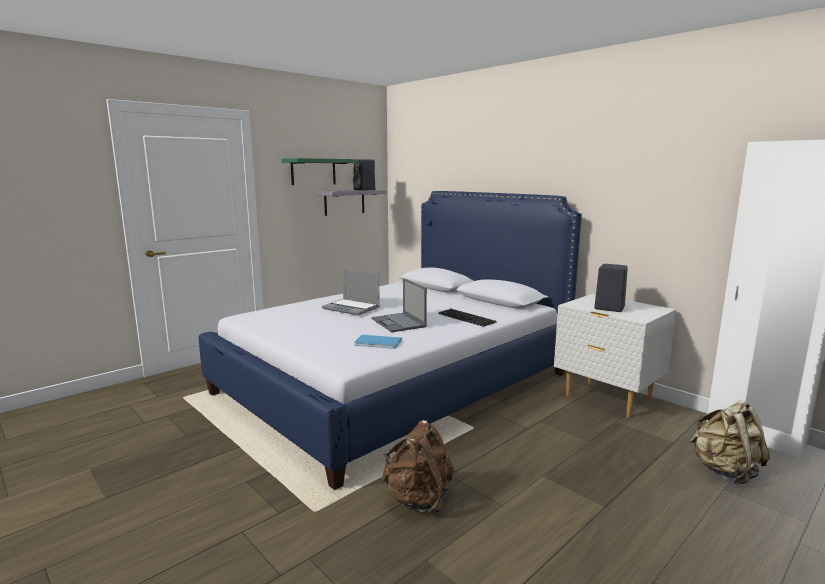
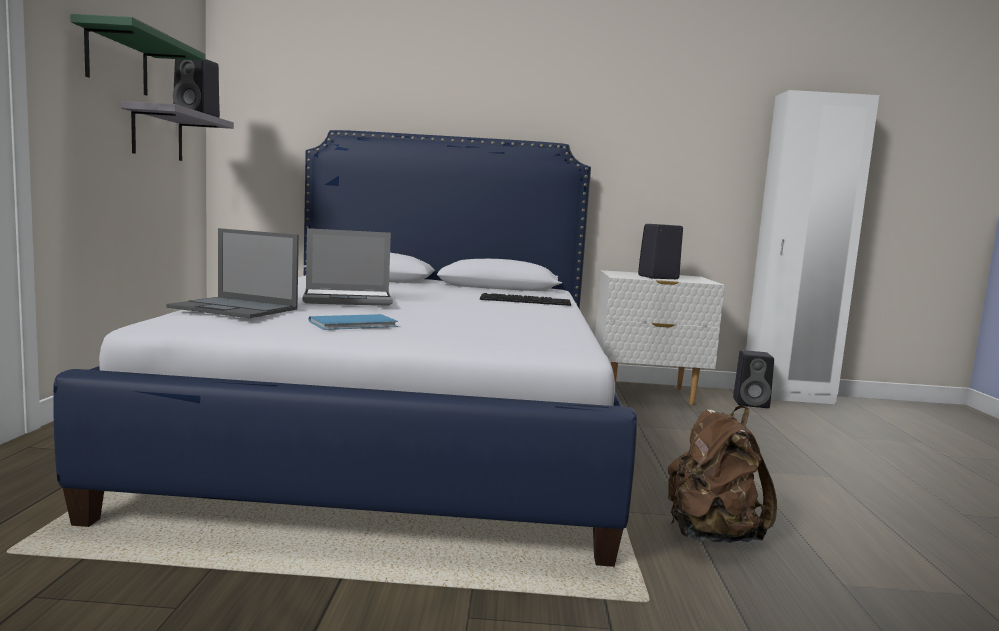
camera: 45 degrees left, 5 degrees down
blue book [354,335,402,349] -> blue book moved to [309,314,398,330]
laptop [371,278,427,332] -> laptop moved to [166,228,299,318]
beige backpack [689,400,770,485] -> none
none -> black speaker [733,350,774,408]

